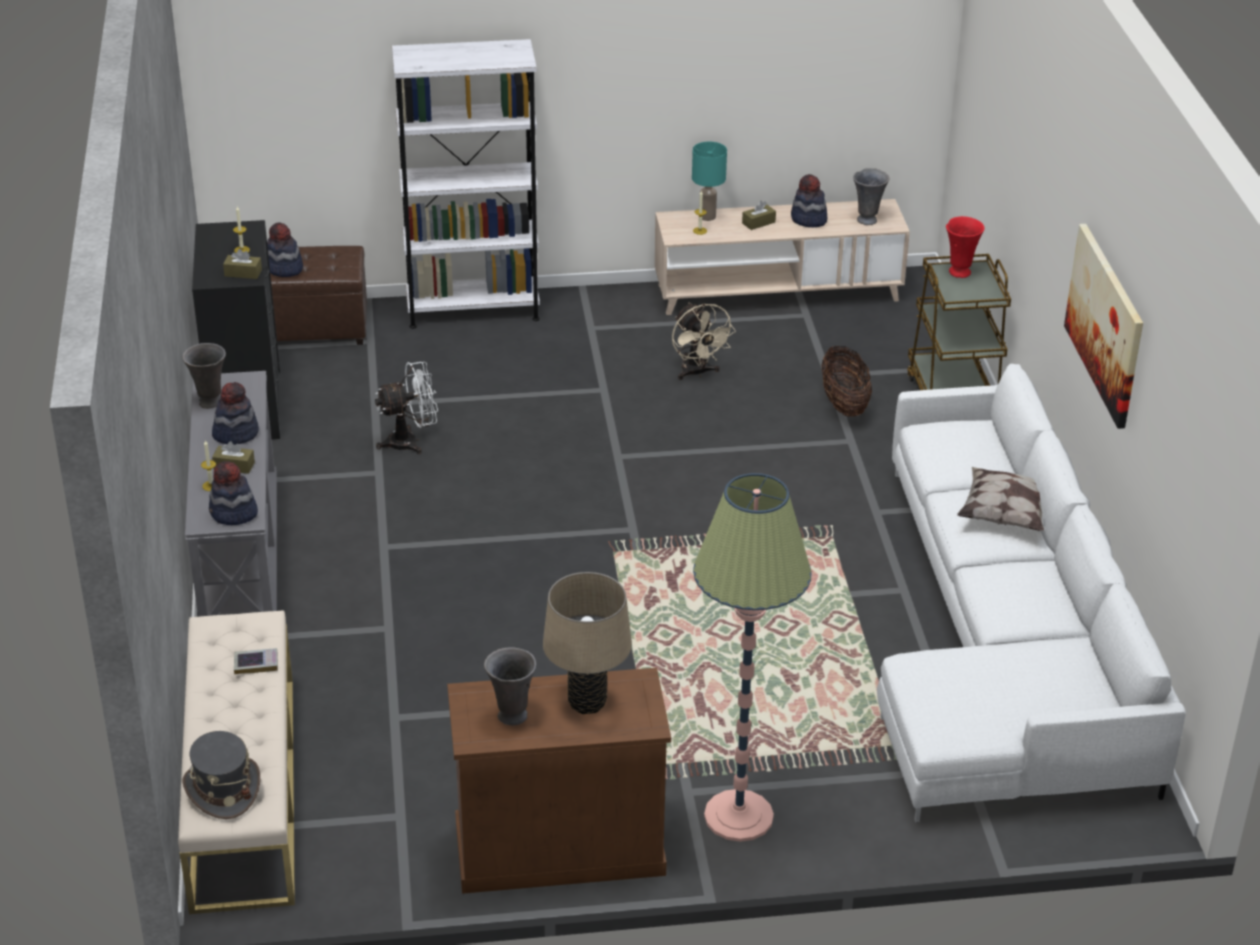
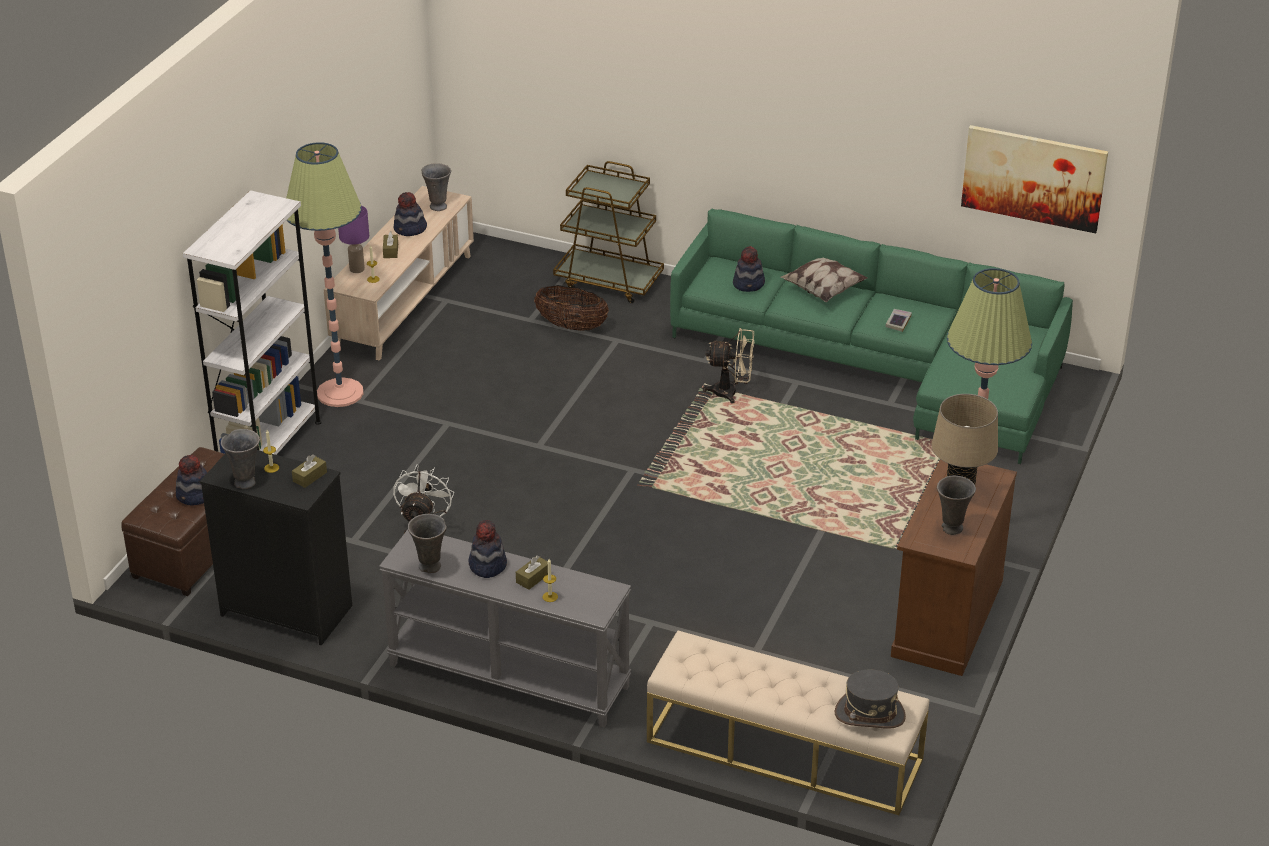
camera: 60 degrees left, 0 degrees up
hat [209,461,258,525] -> hat moved to [733,246,765,292]
book [234,648,278,674] -> book moved to [885,309,912,332]
beige fan [672,303,736,380] -> beige fan moved to [703,328,754,403]
turquoise table lamp [692,142,727,221] -> purple table lamp [338,206,369,273]
white sofa [877,364,1186,823] -> green sofa [670,208,1073,464]
red vase [946,216,985,278] -> none
picture [1064,224,1143,429] -> picture moved to [961,125,1108,234]
none -> grey vase [221,429,260,489]
none -> floor lamp [286,142,364,407]

